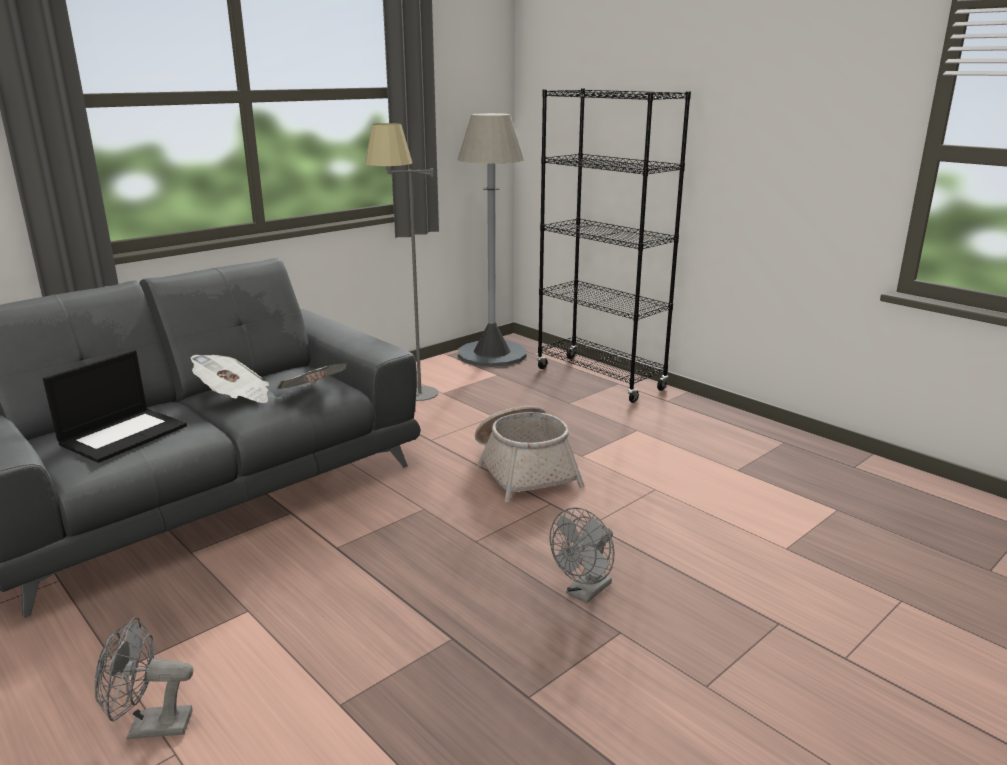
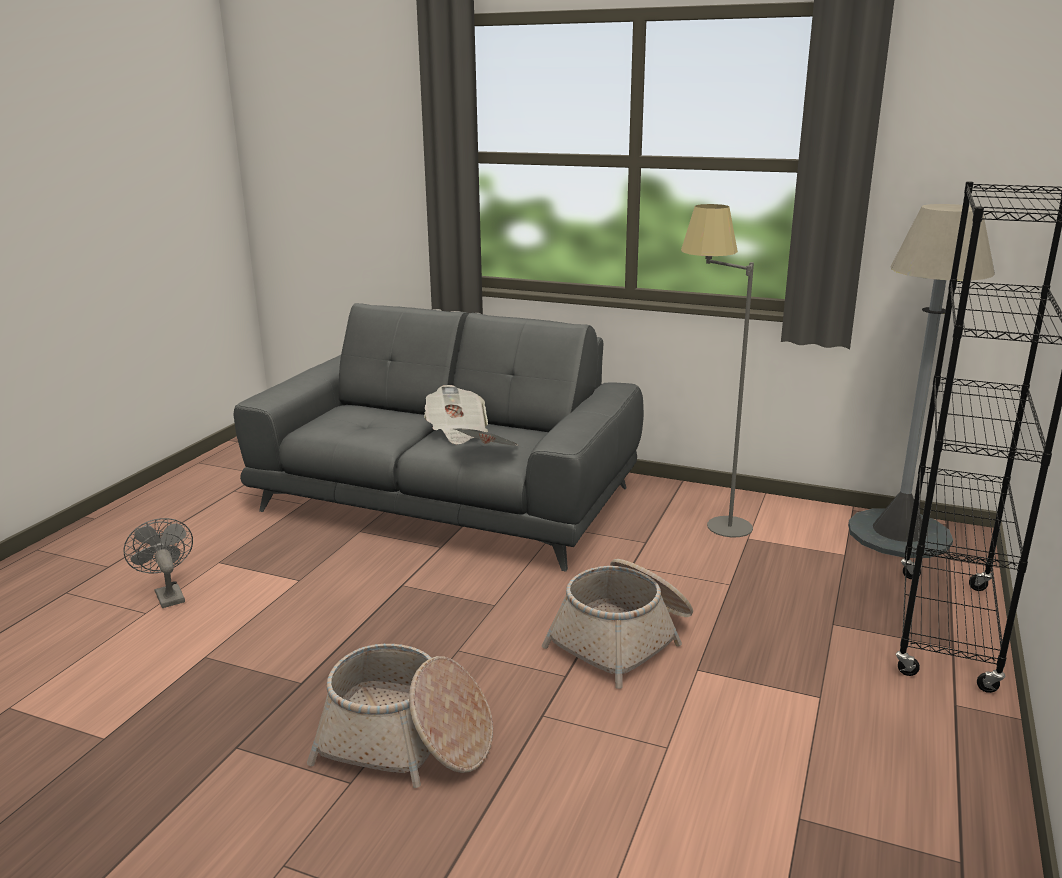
camera: 65 degrees right, 0 degrees up
laptop [43,350,187,463] -> none
grey fan [550,507,615,603] -> basket [307,644,493,788]

